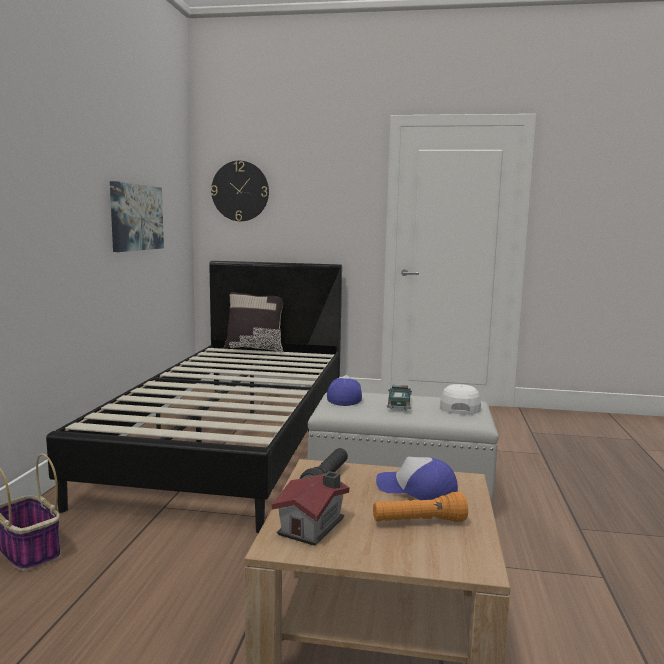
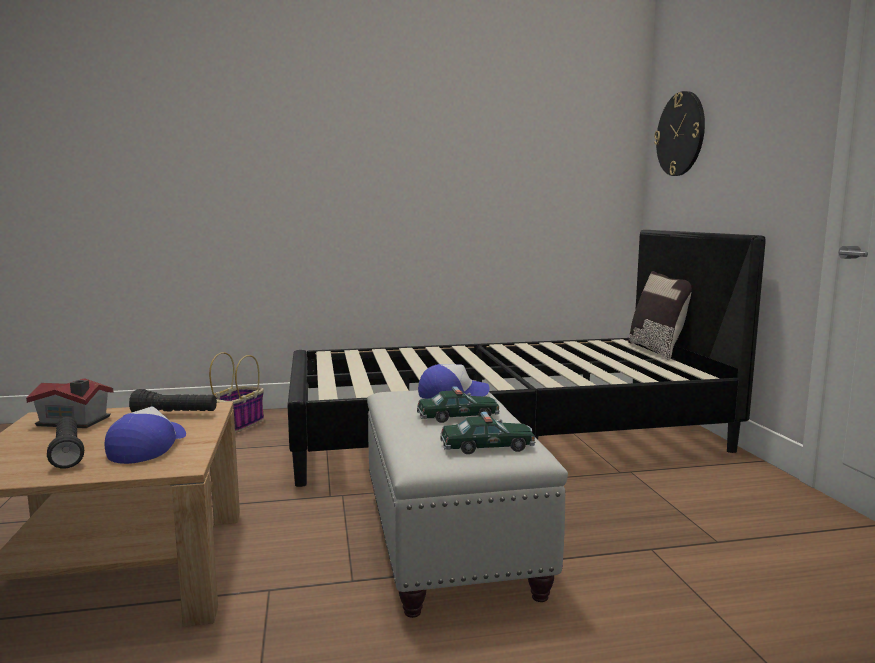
camera: 70 degrees right, 0 degrees up
picture [110,181,164,252] -> none
orange flashlight [373,492,468,522] -> black flashlight [47,417,84,469]
white cap [440,384,481,415] -> toy car [440,412,535,454]

